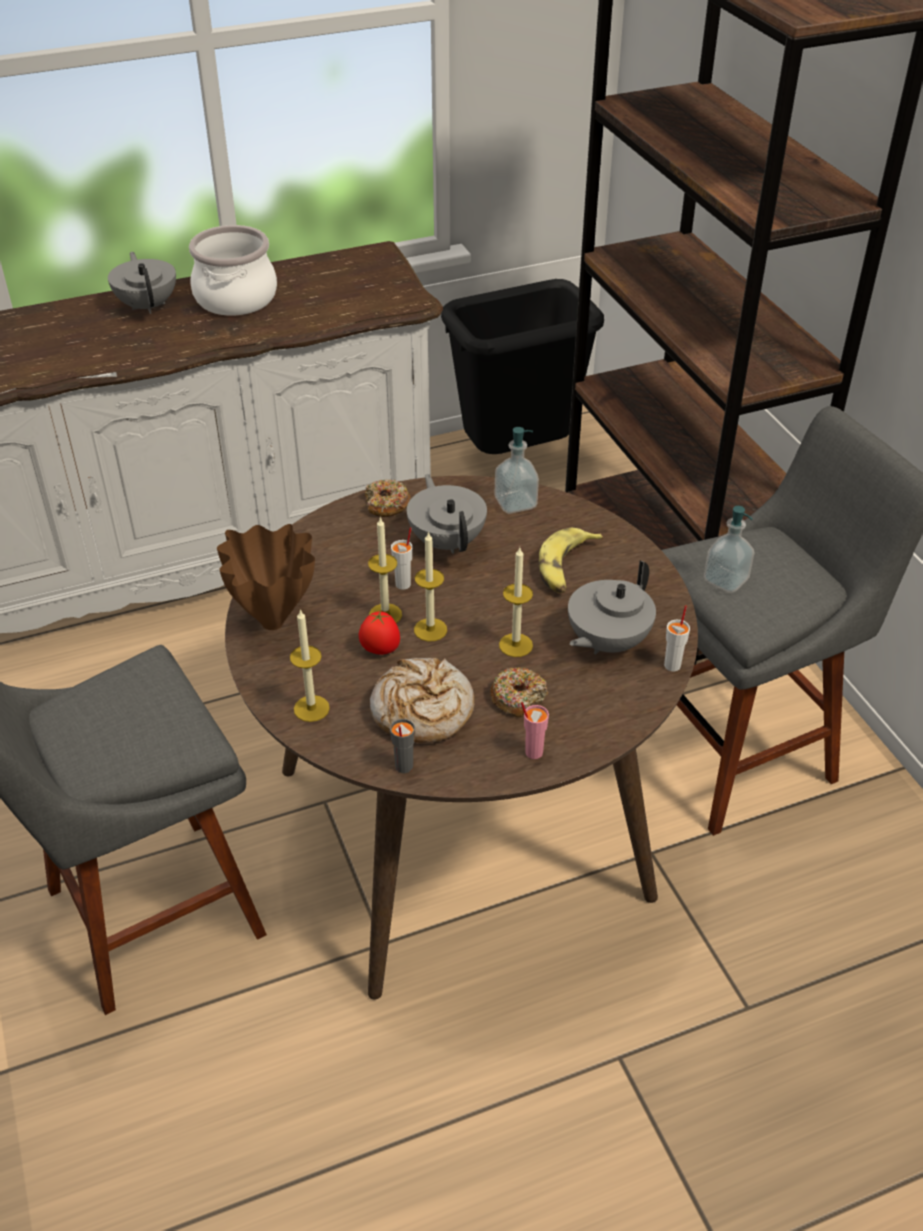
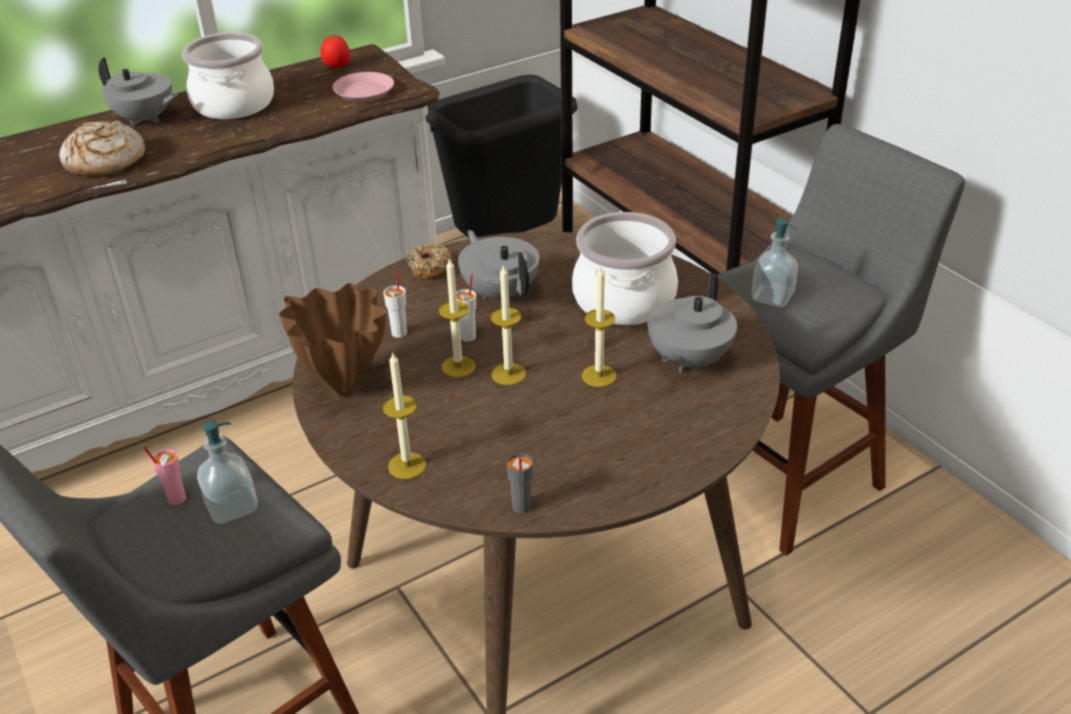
camera: 10 degrees left, 5 degrees down
grey teapot [108,252,176,314] -> grey teapot turned 150 degrees clockwise [98,57,178,126]
tomato [359,611,400,655] -> tomato moved to [320,35,350,68]
bread [370,658,474,743] -> bread moved to [59,120,145,176]
donut [490,667,548,718] -> none
soap dispenser [495,427,539,514] -> soap dispenser moved to [197,420,258,524]
pink cup [521,702,549,759] -> pink cup moved to [143,447,186,505]
banana [539,528,603,593] -> cooking pot [572,212,678,325]
white cup [664,605,690,671] -> white cup moved to [384,270,407,338]
none -> pink plate [333,72,394,102]

